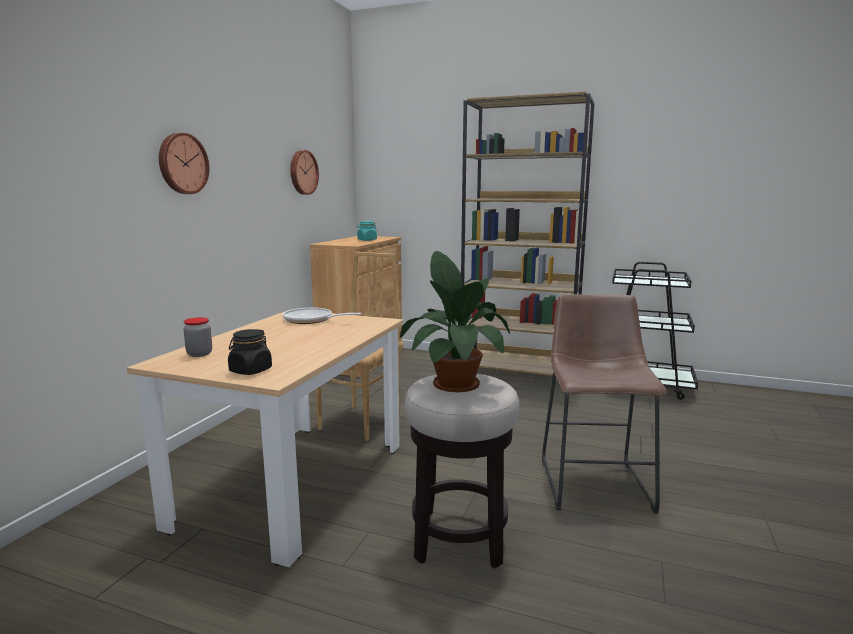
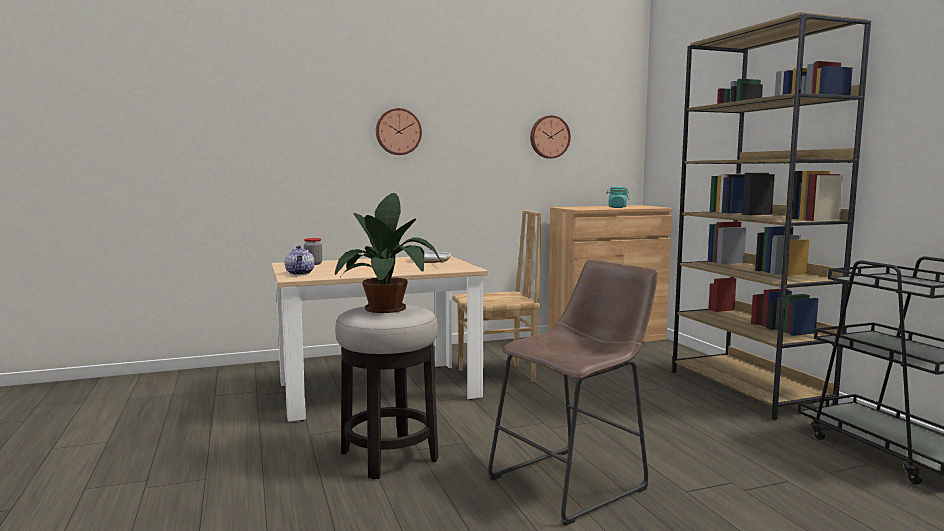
camera: 50 degrees right, 5 degrees down
black jar [228,329,272,375] -> teapot [285,245,315,275]

